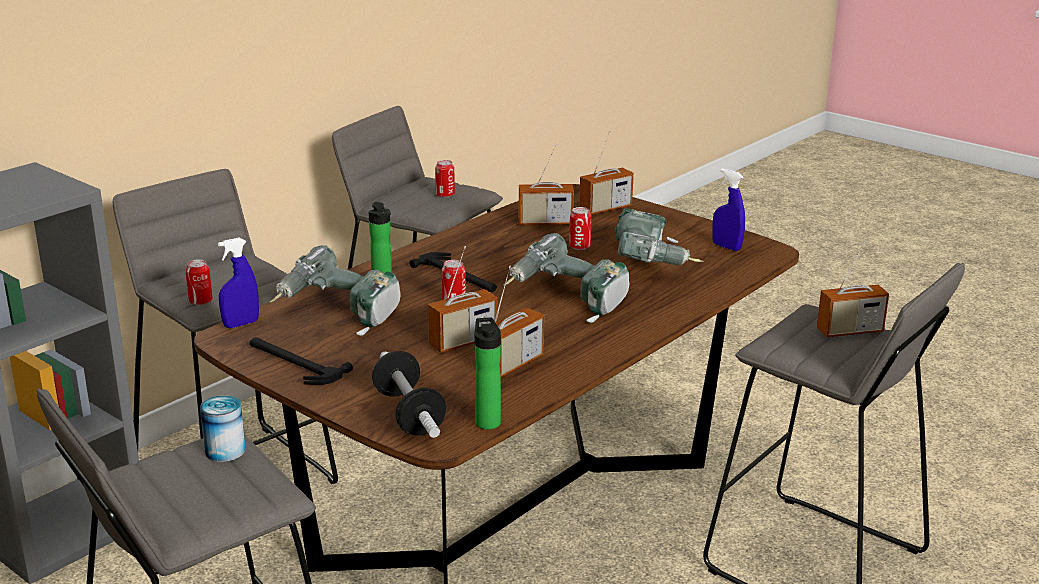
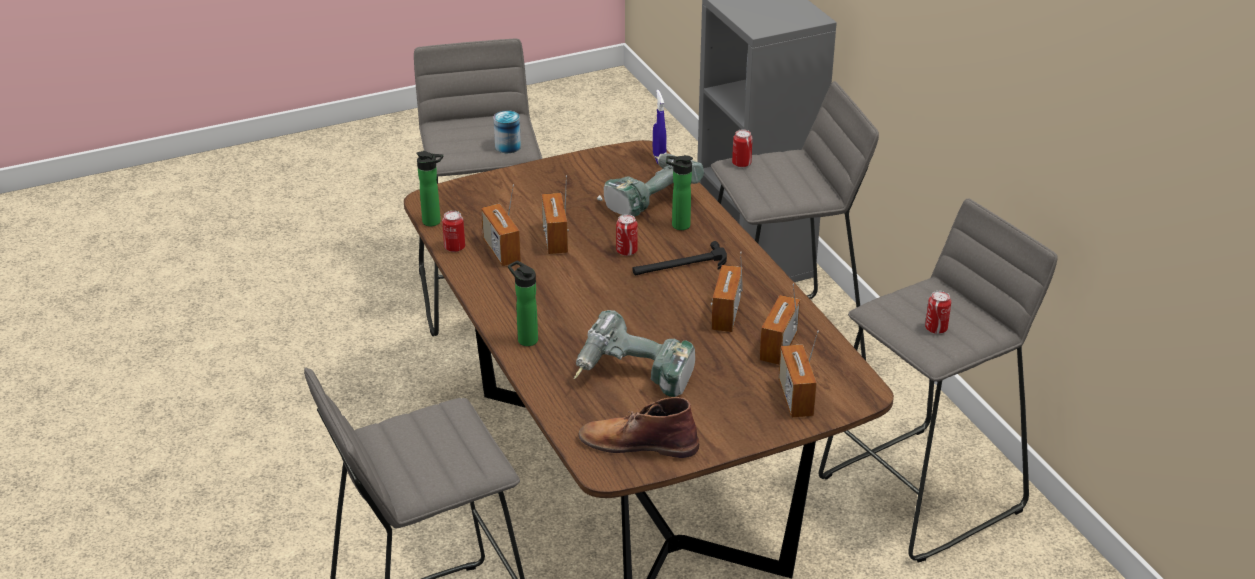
camera: 115 degrees right, 10 degrees up
hammer [250,337,353,385] -> none
dumbbell [372,351,446,438] -> none
power drill [503,233,629,323] -> none
can [569,207,591,250] -> can moved to [442,211,465,252]
blue spray bottle [712,168,745,251] -> brown boot [578,397,699,458]
radio [817,241,889,337] -> radio moved to [711,252,743,332]
none -> bottle [508,261,538,346]

